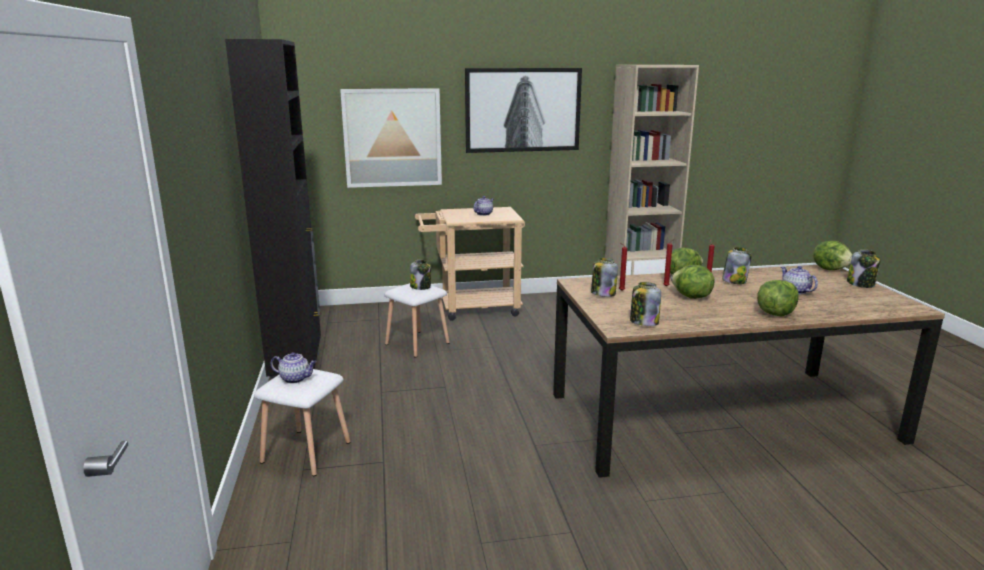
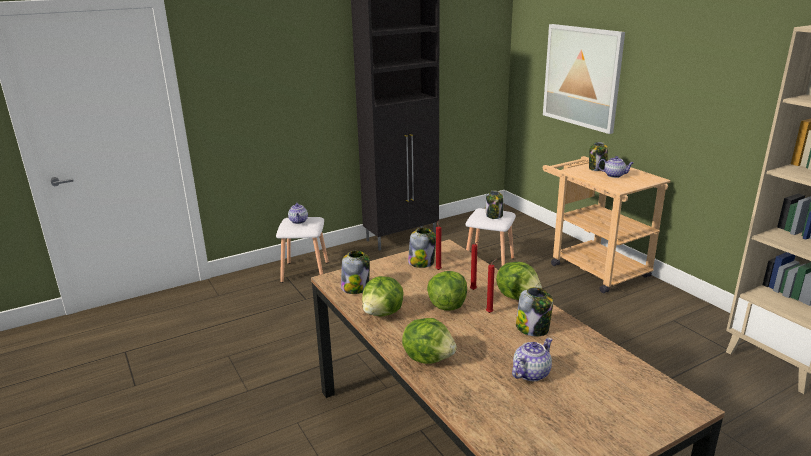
camera: 70 degrees right, 5 degrees up
picture [465,68,582,153] -> none
lettuce [813,241,853,270] -> lettuce moved to [362,276,404,317]
jar [847,249,881,288] -> jar moved to [589,142,608,171]

